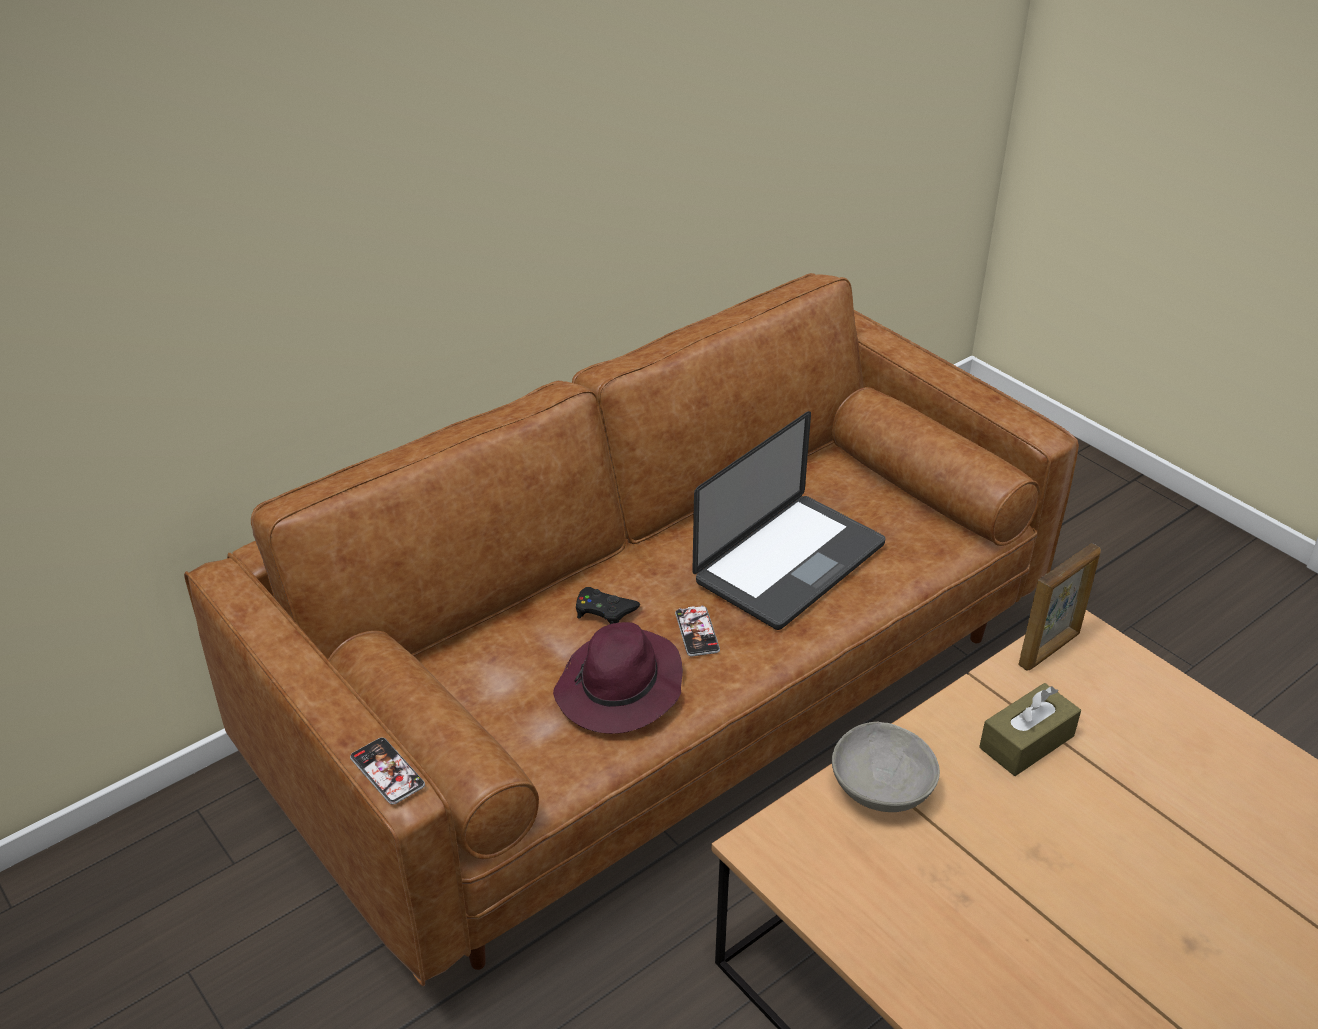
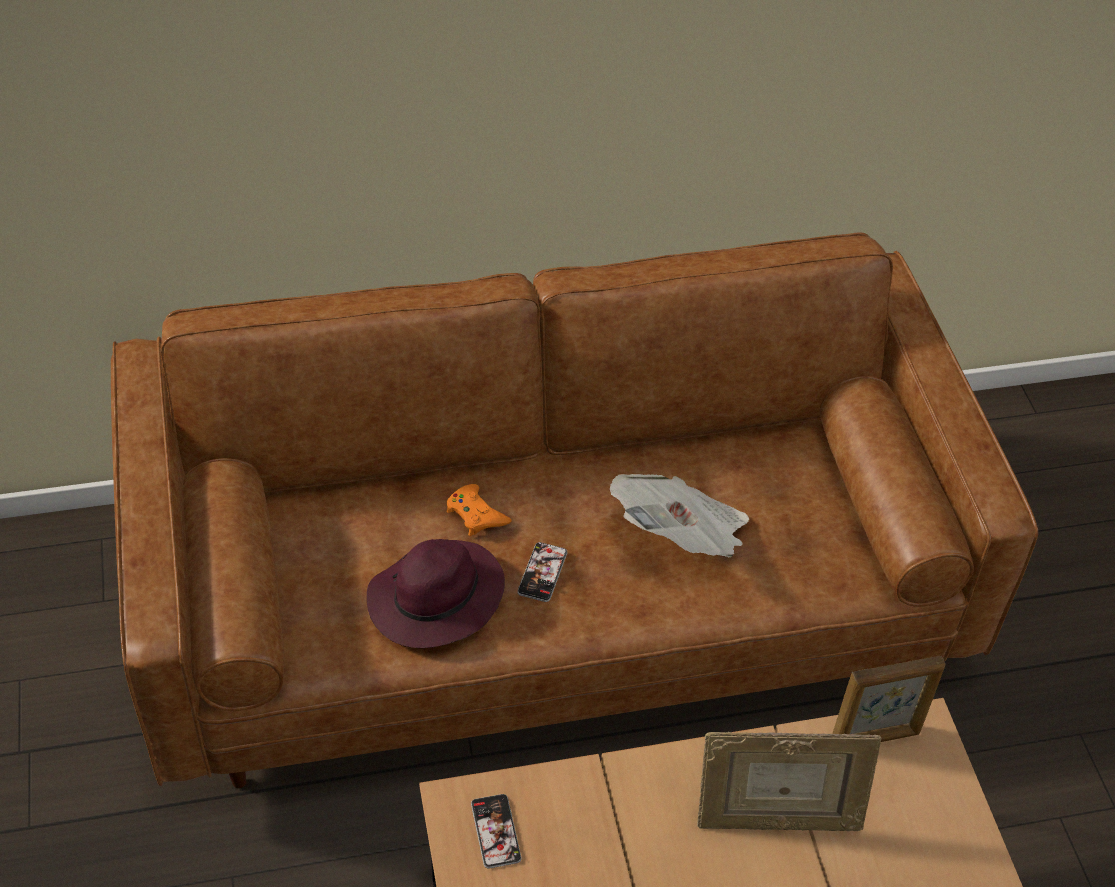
camera: 25 degrees right, 10 degrees up
phone [350,738,425,805] -> phone moved to [471,794,521,869]
black game controller [576,587,640,624] -> orange game controller [447,484,512,536]
laptop [692,411,885,630] -> newspaper [610,474,750,558]
grey bowl [832,722,940,812] -> none
brown tissue box [979,683,1081,776] -> picture frame [697,732,882,831]

